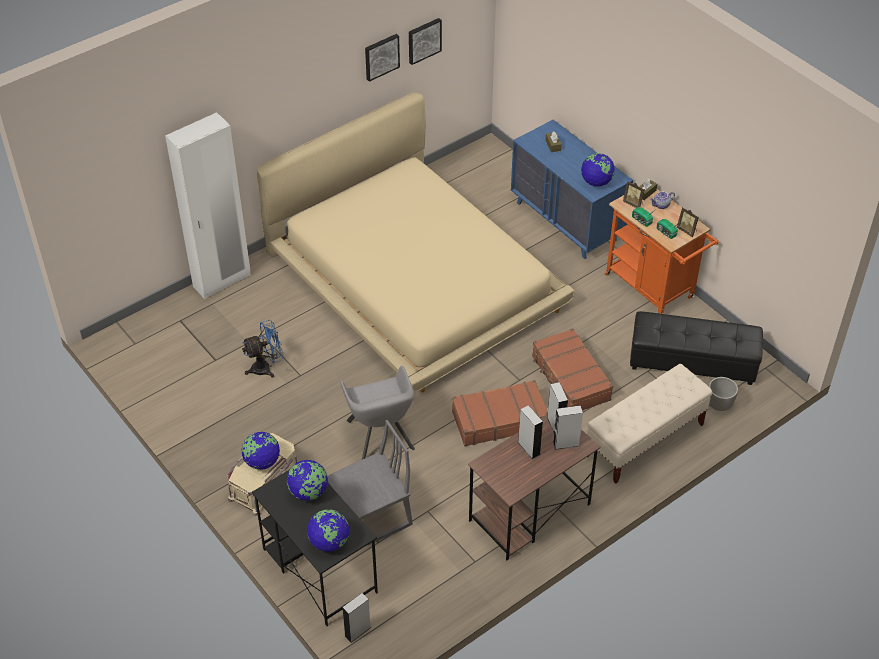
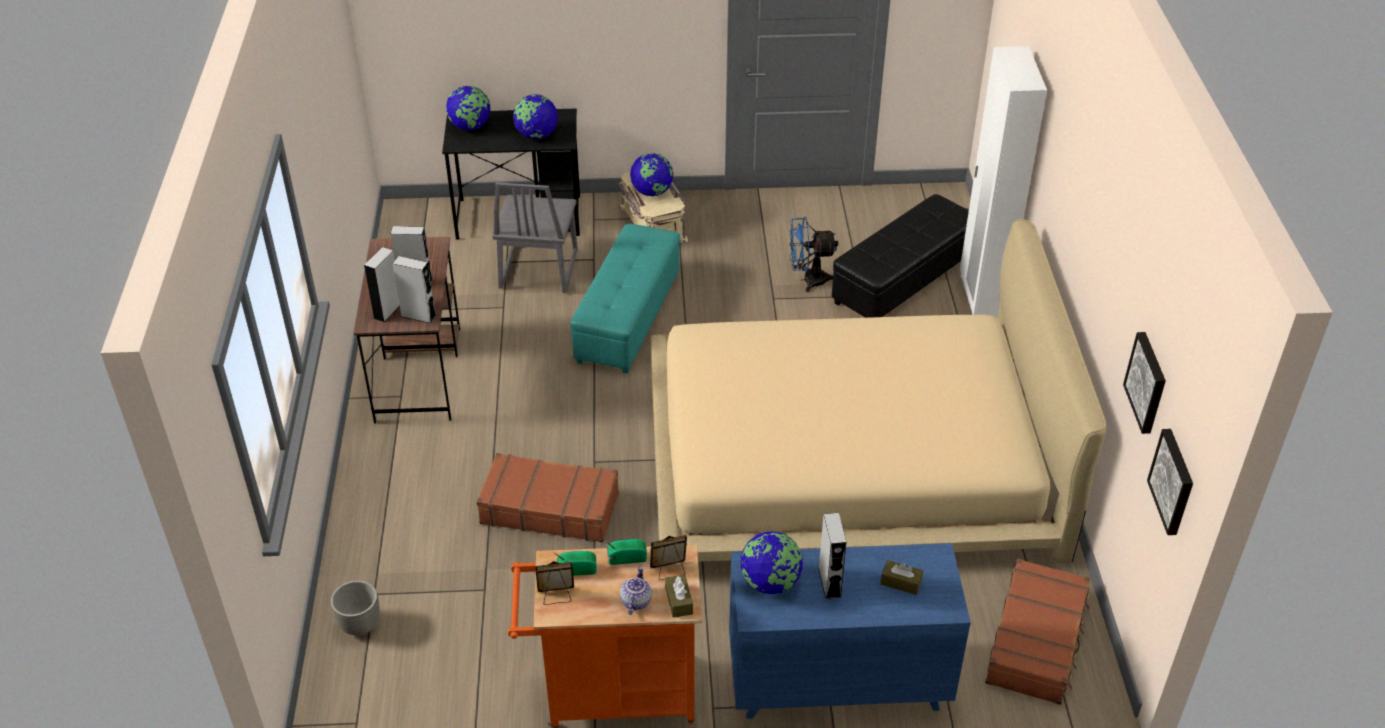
camera: 125 degrees right, 5 degrees down
blue fan [242,320,284,378] -> blue fan turned 75 degrees clockwise [789,217,838,292]
grey armchair [340,366,415,459] -> turquoise ottoman [570,224,680,374]
grey speaker [342,593,371,643] -> grey speaker moved to [818,513,846,599]
picture [365,34,400,82] -> picture moved to [1147,429,1193,535]
brown suitcase [452,380,548,446] -> brown suitcase moved to [985,559,1090,705]
beige bench [587,364,712,484] -> none
black ottoman [630,311,763,385] -> black ottoman moved to [832,194,969,318]

